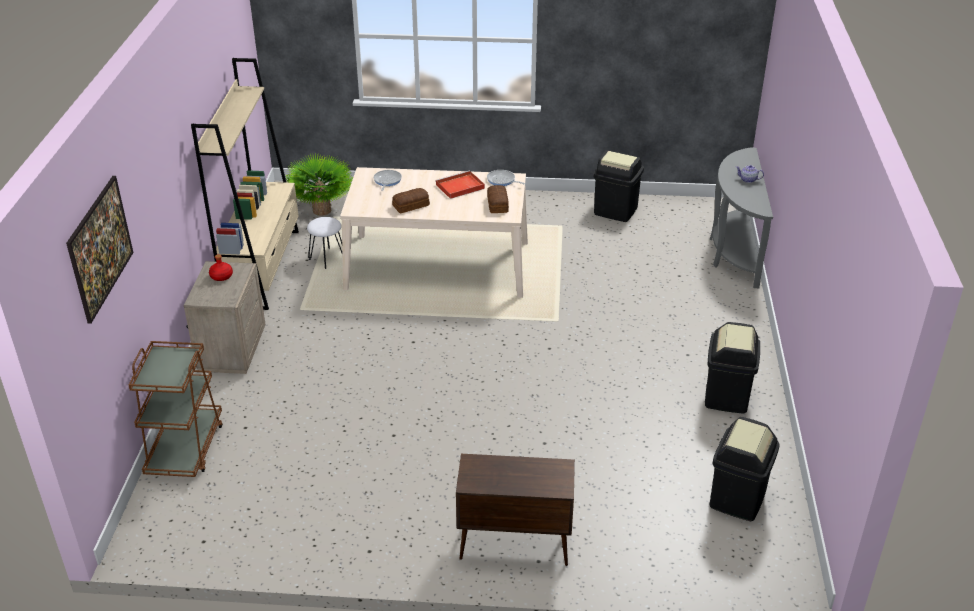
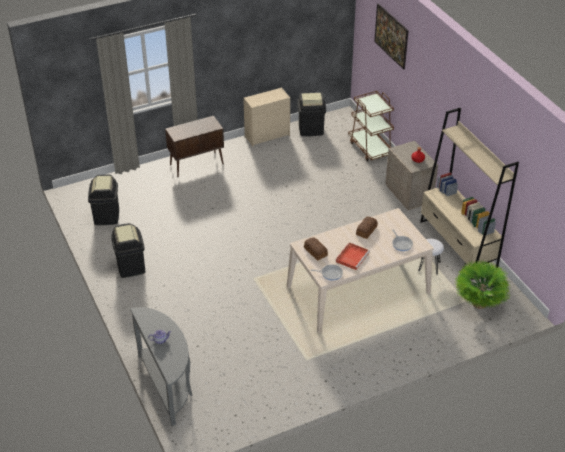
camera: 150 degrees right, 5 degrees up
black trash can [594,150,644,222] -> black trash can moved to [297,92,326,136]
none -> beige dresser [243,87,290,146]

